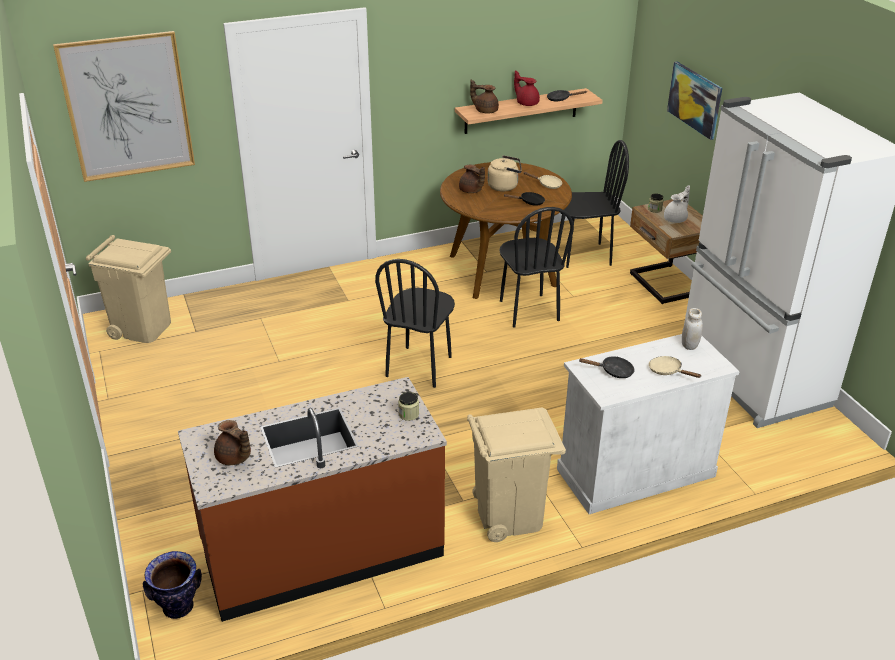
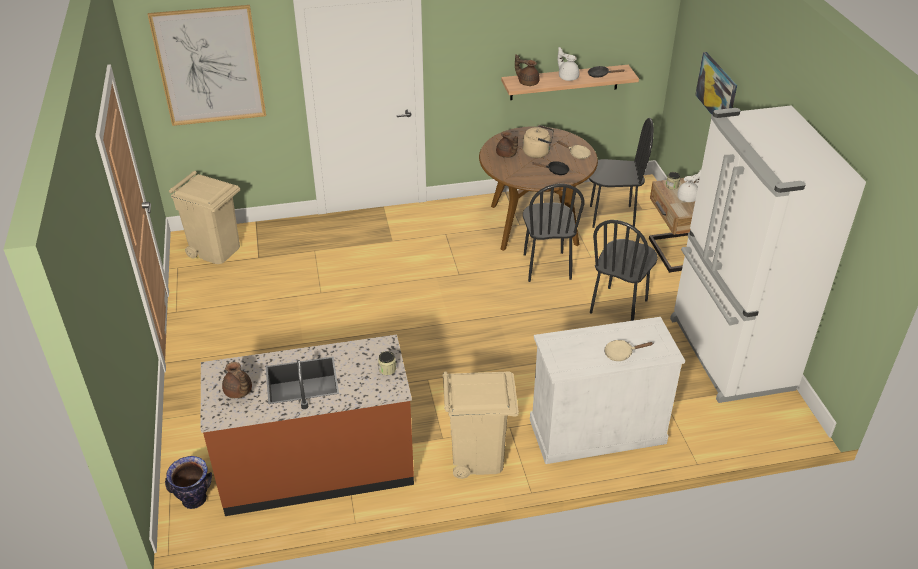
camera: 10 degrees right, 5 degrees up
black chair [375,259,455,388] -> black chair moved to [590,220,658,321]
red teapot [514,70,540,106] -> white teapot [558,47,579,81]
black frying pan [578,356,634,378] -> none
beige frying pan [649,356,701,378] -> beige frying pan turned 60 degrees counterclockwise [604,340,653,361]
white jar [682,308,703,350] -> none

